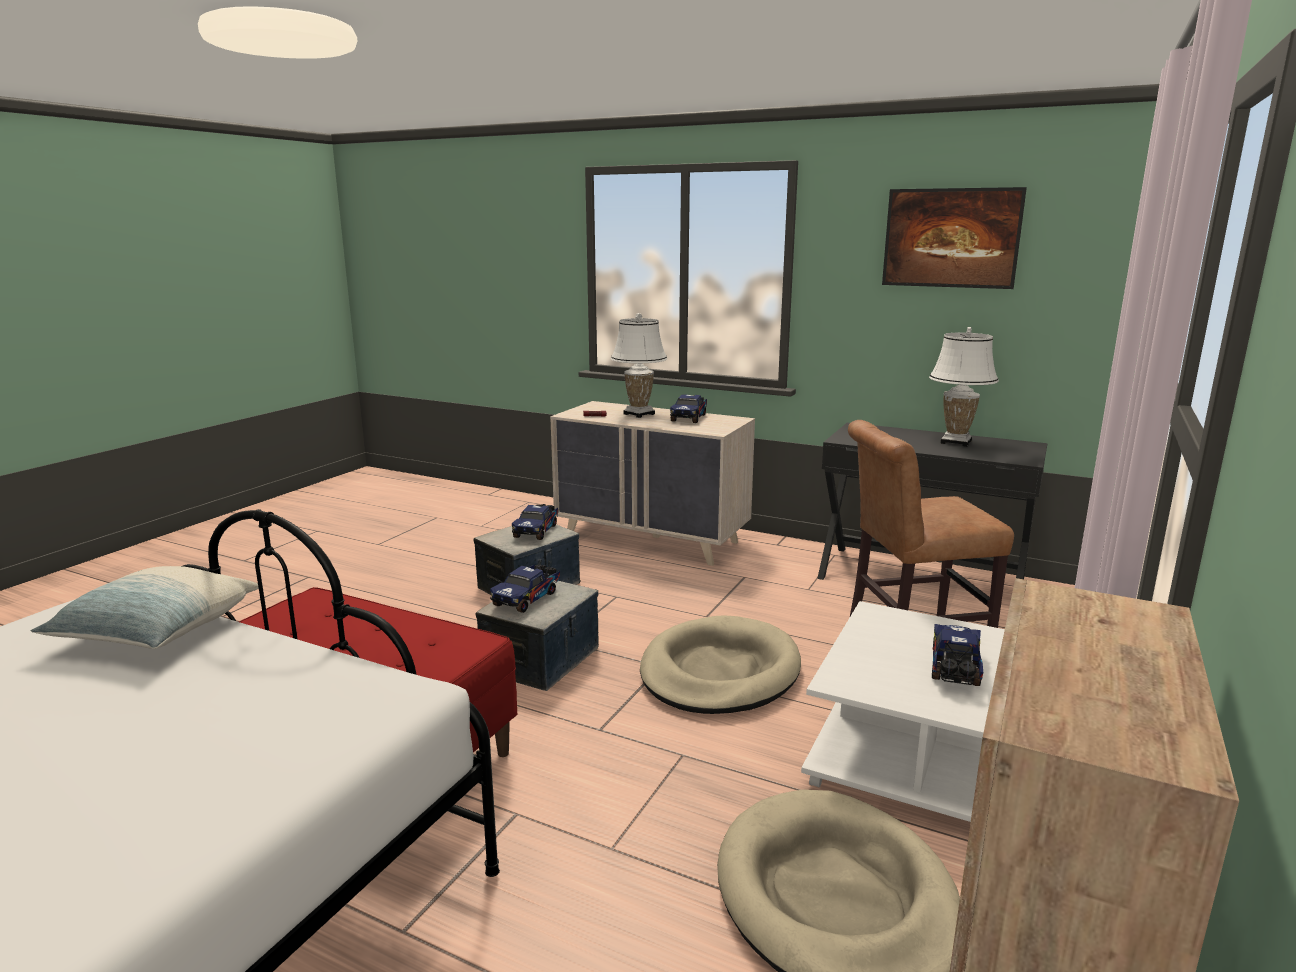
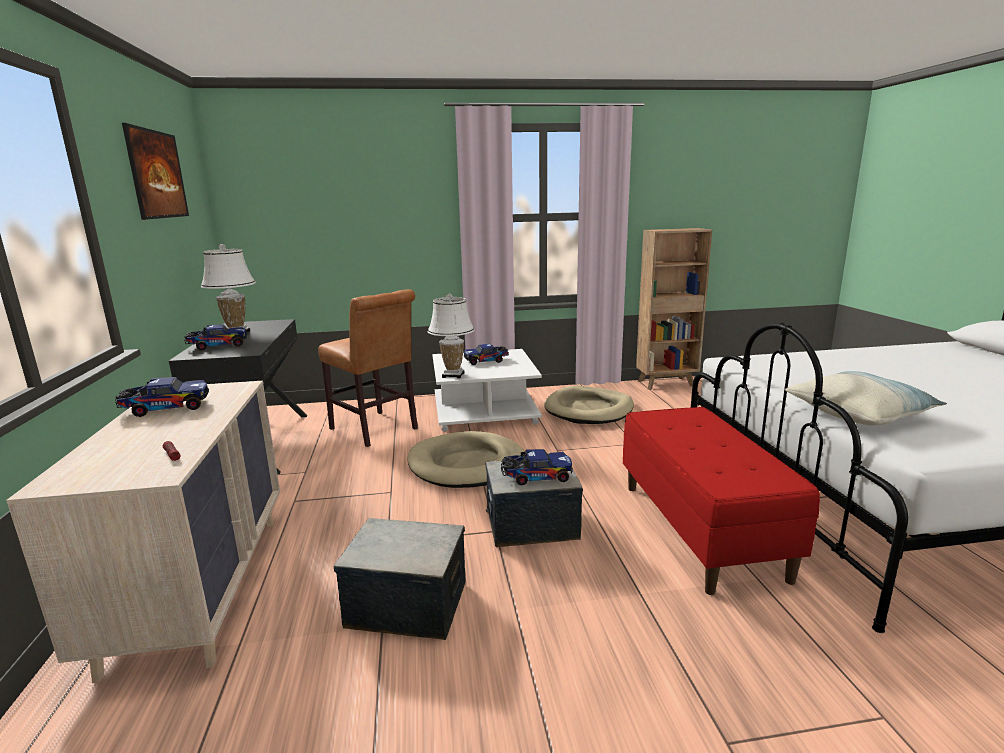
camera: 125 degrees left, 0 degrees up
toy truck [512,504,558,540] -> toy truck moved to [184,324,247,351]
white table lamp [611,313,667,418] -> white table lamp moved to [428,294,474,379]

